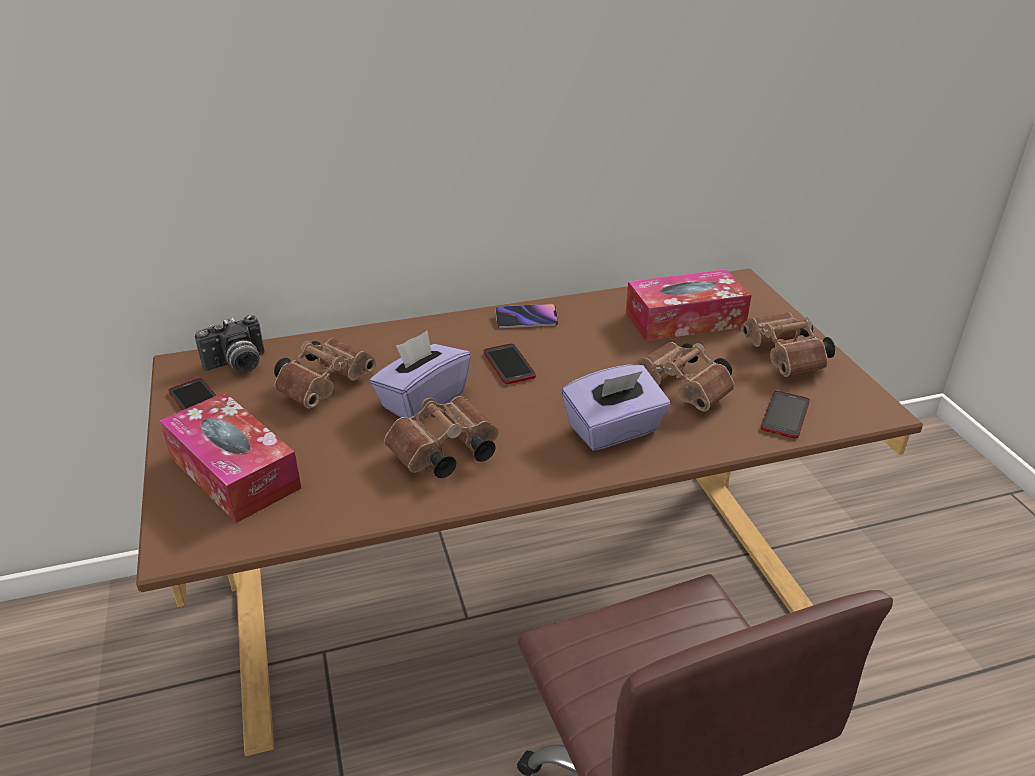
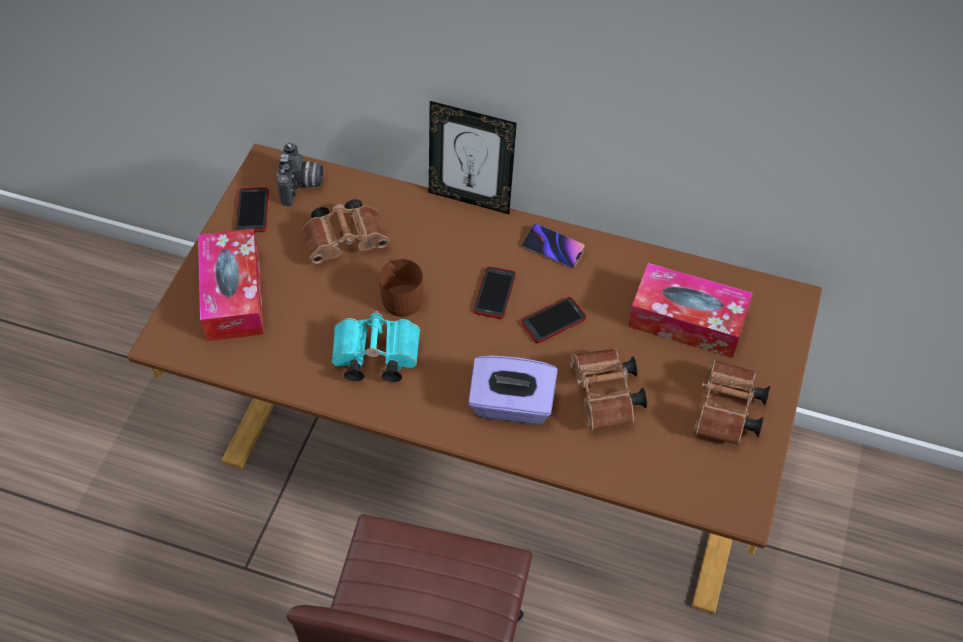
camera: 35 degrees right, 20 degrees up
camera [195,315,265,373] -> camera turned 90 degrees counterclockwise [276,143,323,206]
purple tissue box [370,331,471,420] -> brown mug [379,258,424,317]
brown binoculars [384,396,499,478] -> turquoise binoculars [332,311,420,382]
phone [761,391,810,439] -> phone moved to [521,297,586,343]
none -> picture frame [429,101,517,214]

